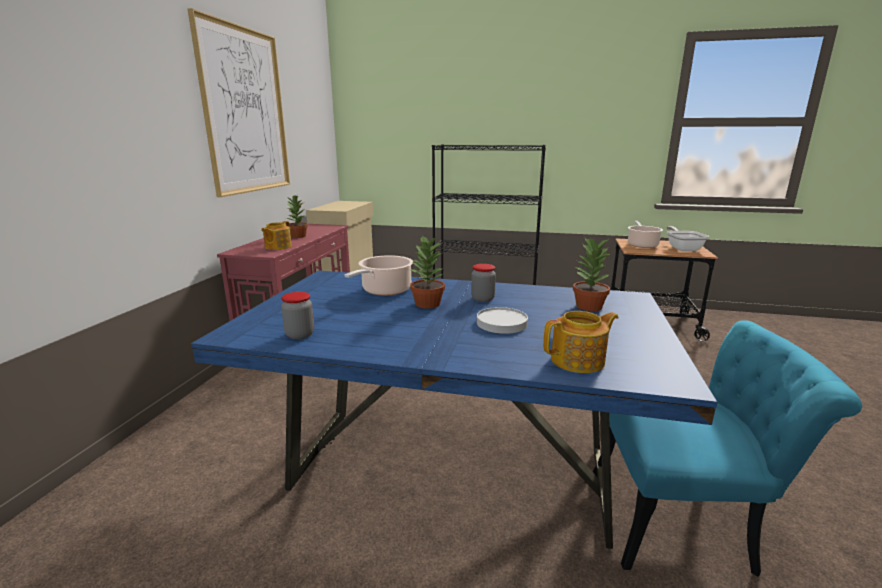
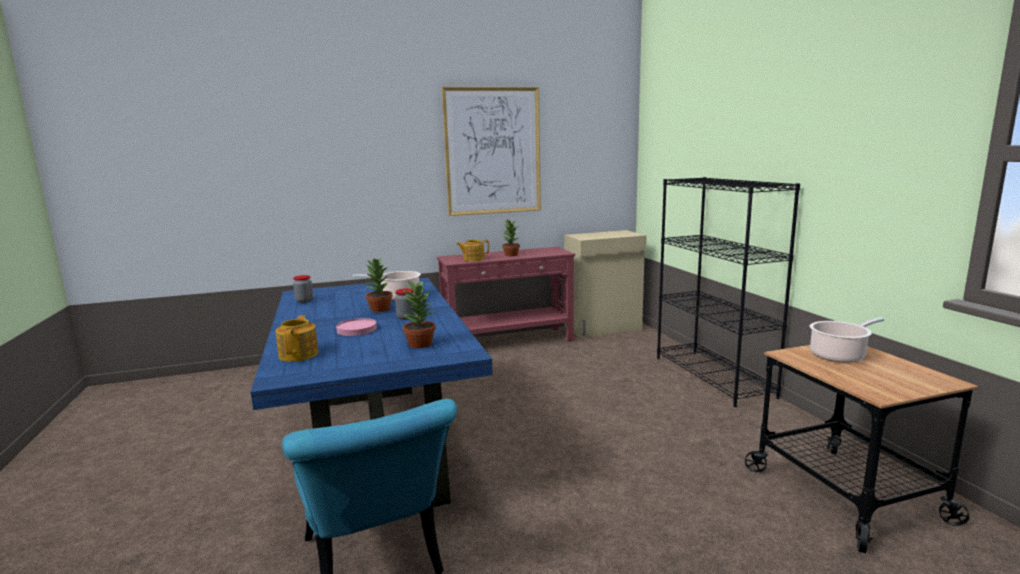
camera: 60 degrees right, 5 degrees down
white plate [477,307,528,334] -> pink plate [336,318,377,336]
teapot [543,311,619,373] -> teapot turned 135 degrees counterclockwise [276,315,318,362]
frying pan [666,226,709,251] -> none

